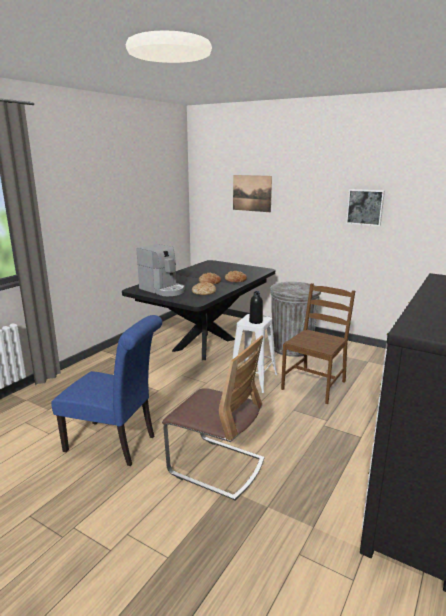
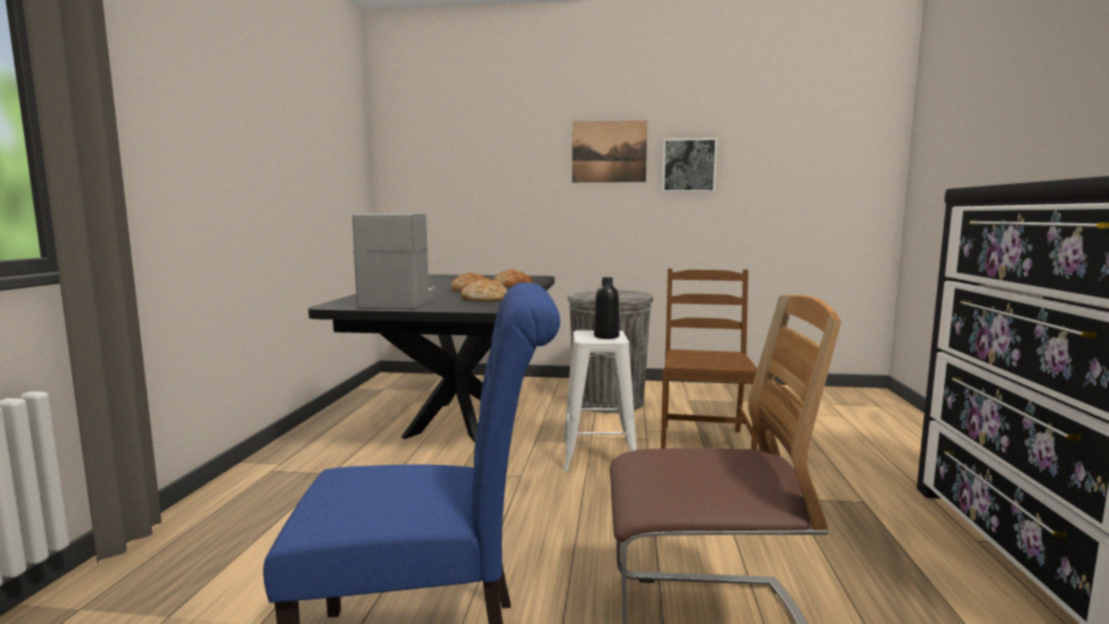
camera: 25 degrees left, 10 degrees down
coffee machine [137,244,184,296] -> coffee machine turned 105 degrees counterclockwise [352,214,435,309]
picture [233,175,272,212] -> picture moved to [572,120,647,183]

